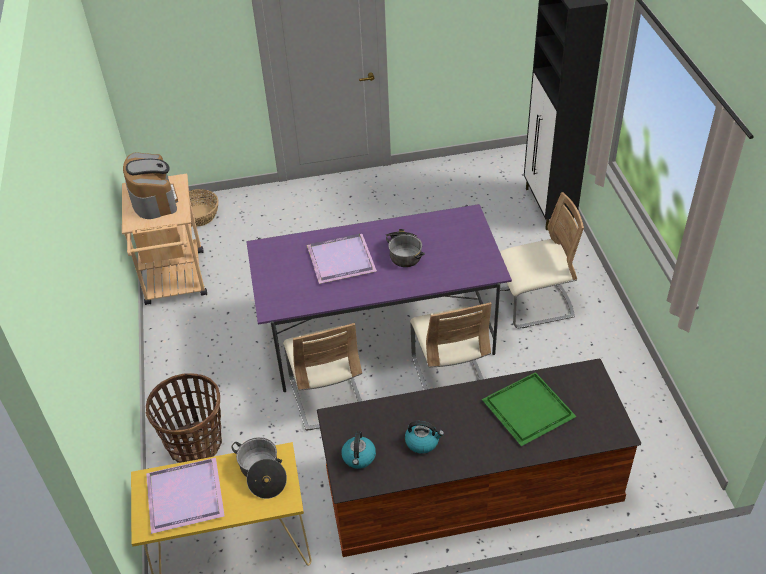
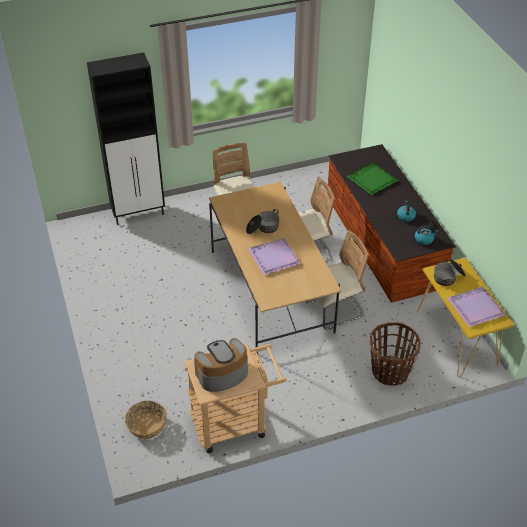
camera: 100 degrees left, 0 degrees up
purple dining table [246,204,512,392] -> beige dining table [209,182,342,354]

